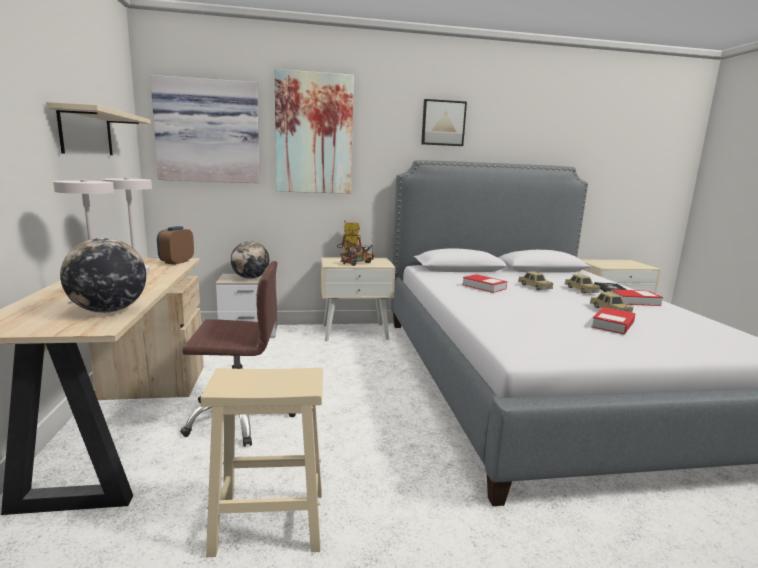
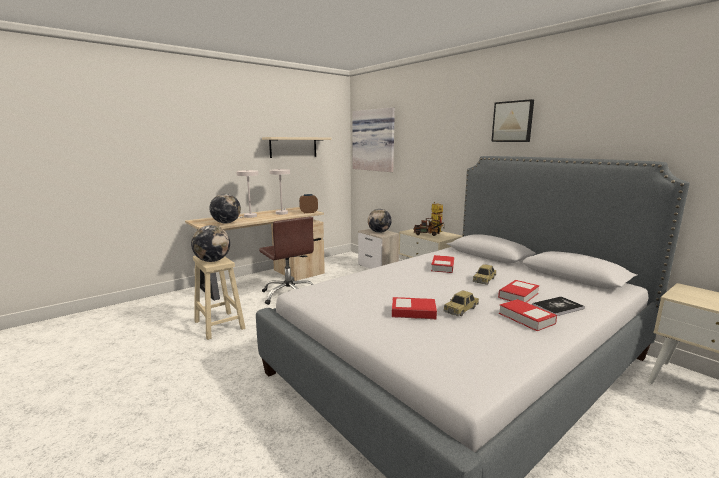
camera: 60 degrees right, 0 degrees up
picture [274,69,354,194] -> none
toy car [565,274,600,293] -> book [498,280,540,303]
none -> globe [191,225,230,262]

